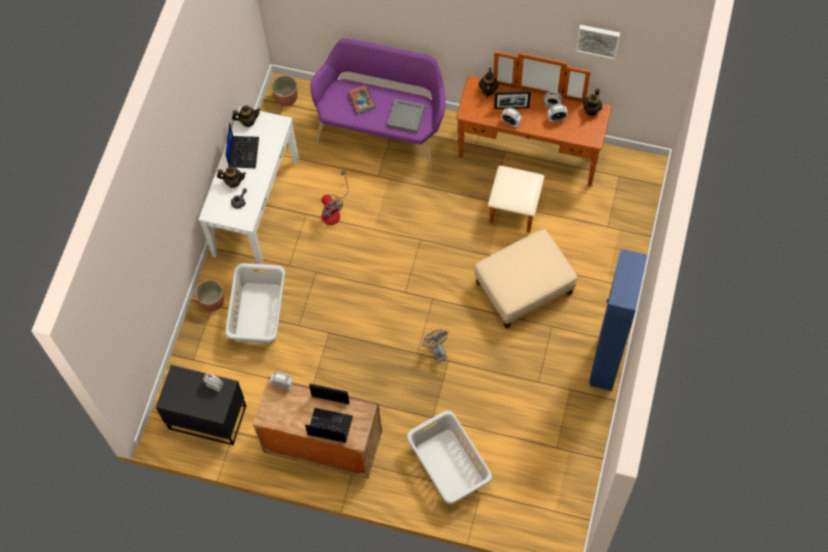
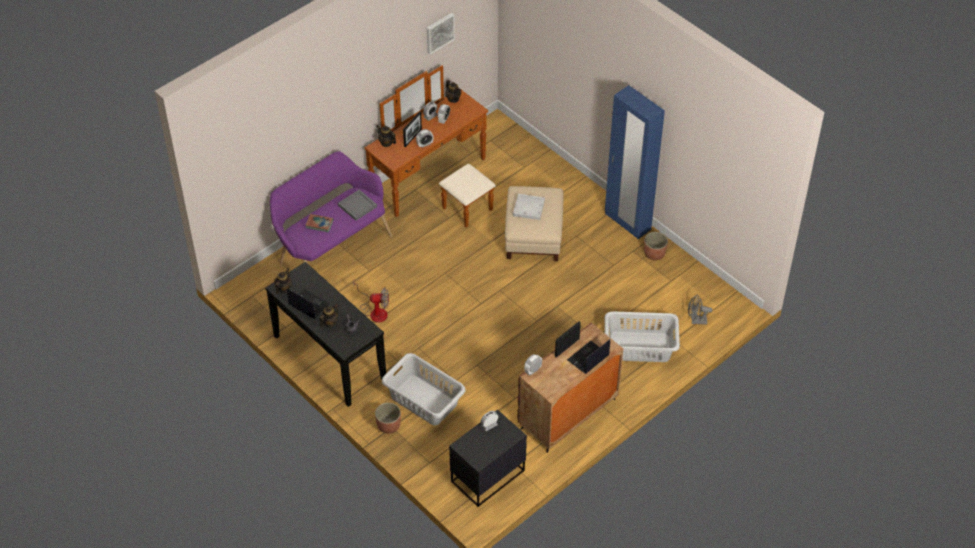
camera: 60 degrees left, 15 degrees down
white console table [198,107,299,264] -> black console table [265,262,386,407]
planter [271,75,298,106] -> planter moved to [644,232,668,260]
grey fan [422,329,448,362] -> grey fan moved to [688,296,712,325]
none -> white tray [513,194,545,220]

